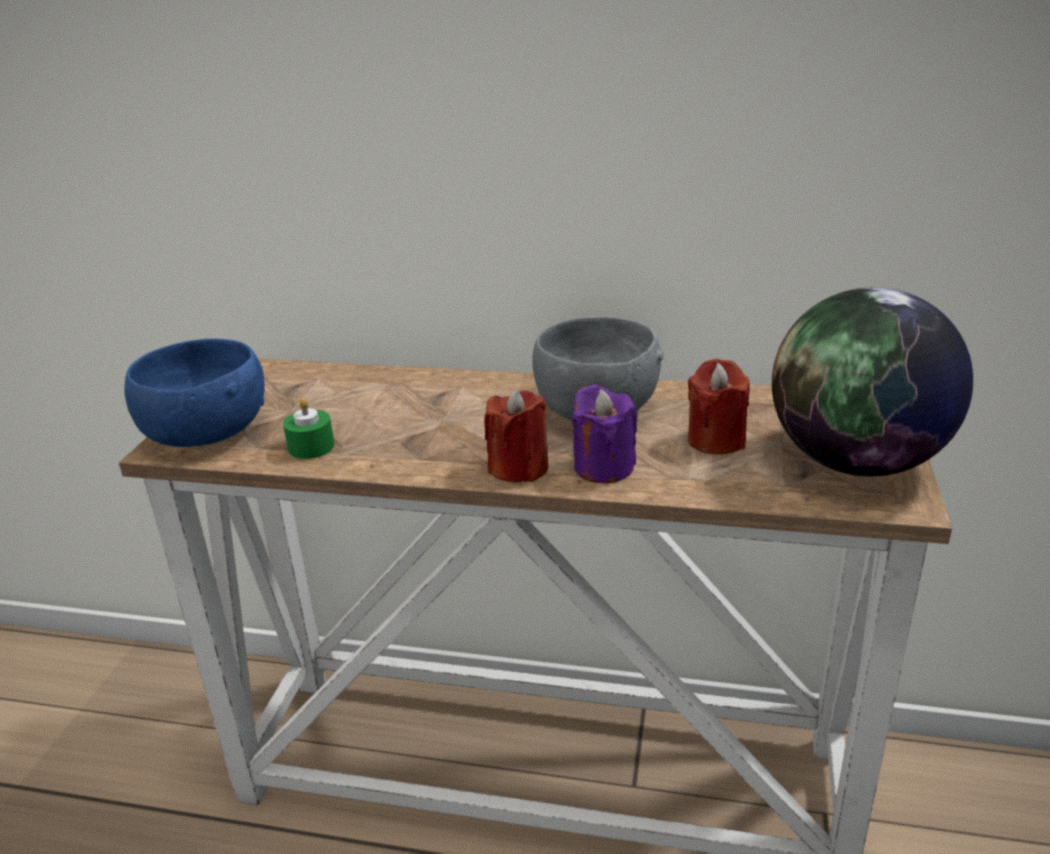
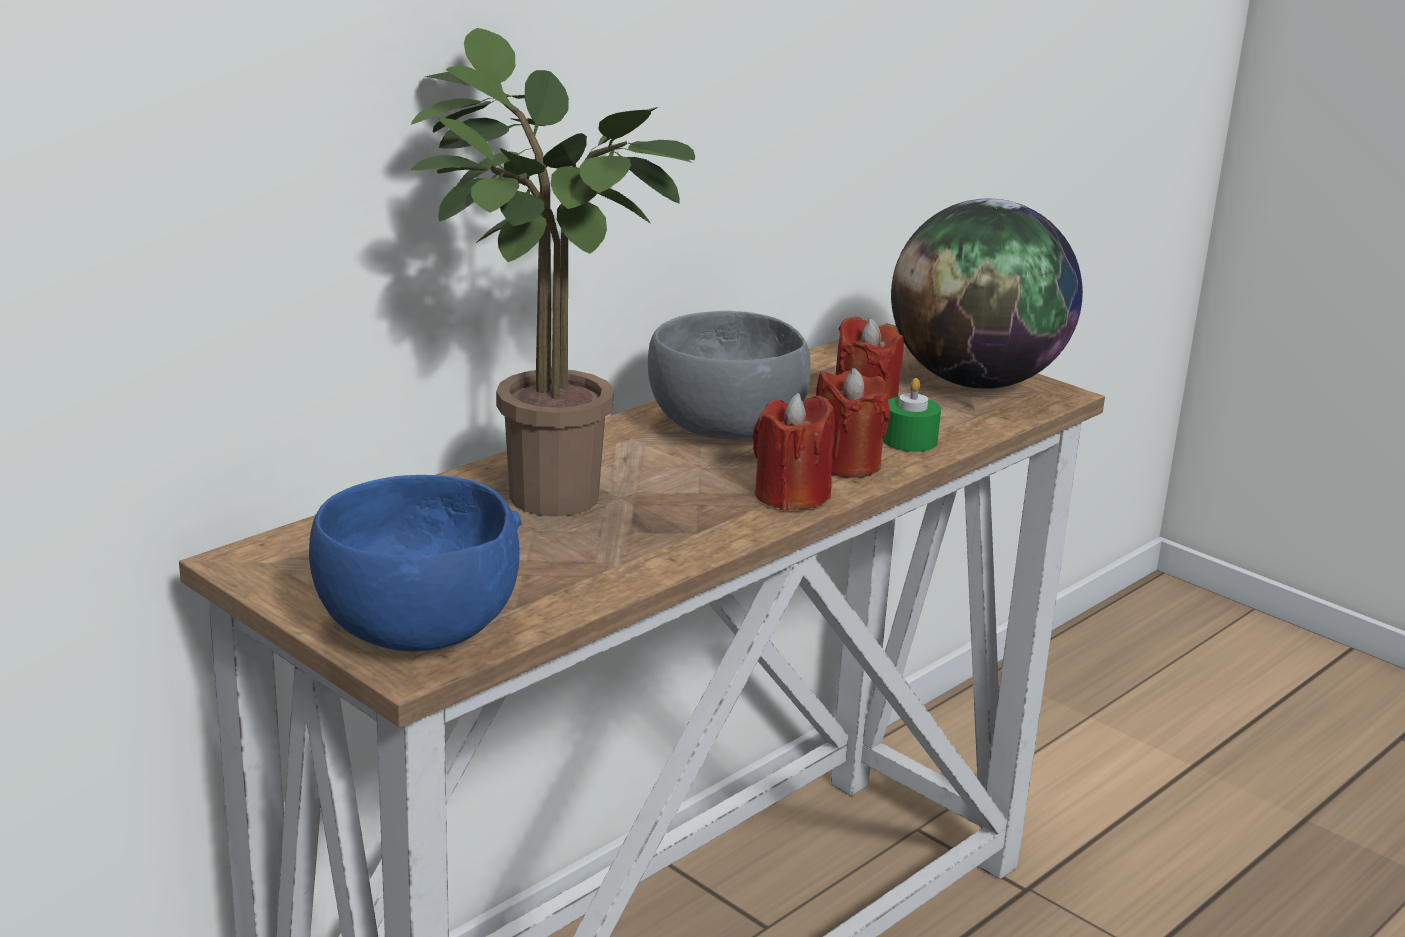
camera: 60 degrees left, 5 degrees down
green candle [283,398,334,459] -> green candle moved to [883,378,941,452]
purple candle [572,384,637,483] -> red candle [816,368,890,478]
none -> potted plant [410,28,695,516]

